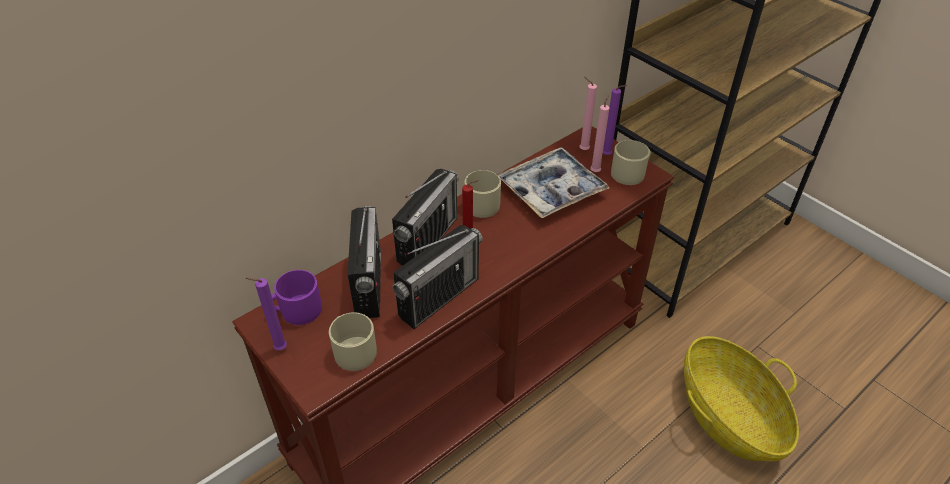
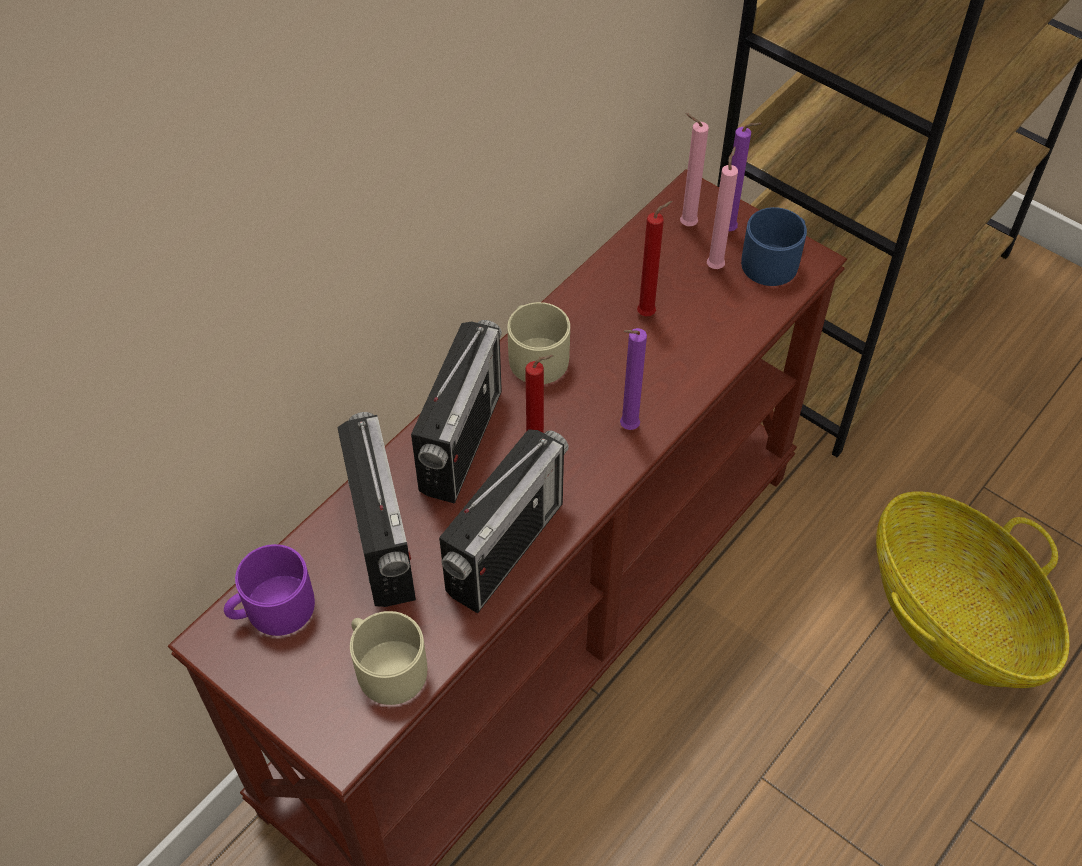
camera: 10 degrees left, 10 degrees up
purple candle [246,277,287,350] -> purple candle moved to [620,328,647,430]
tray [498,147,609,218] -> red candle [637,201,672,316]
beige mug [611,140,651,185] -> blue mug [741,207,807,286]

